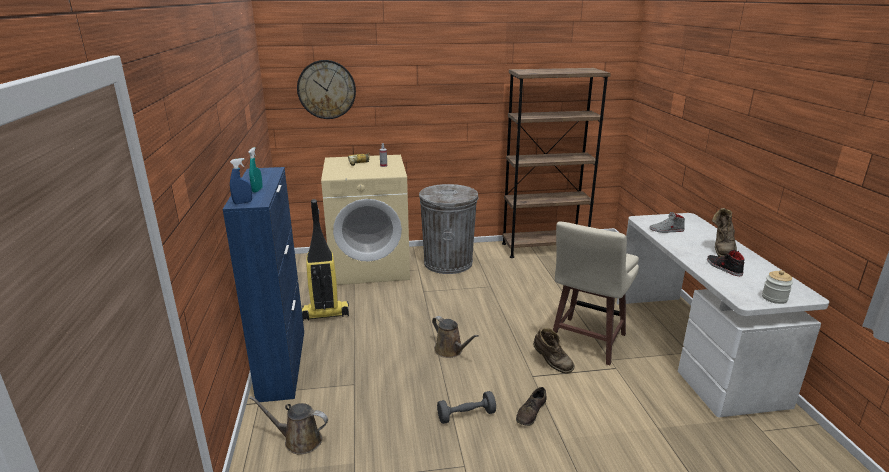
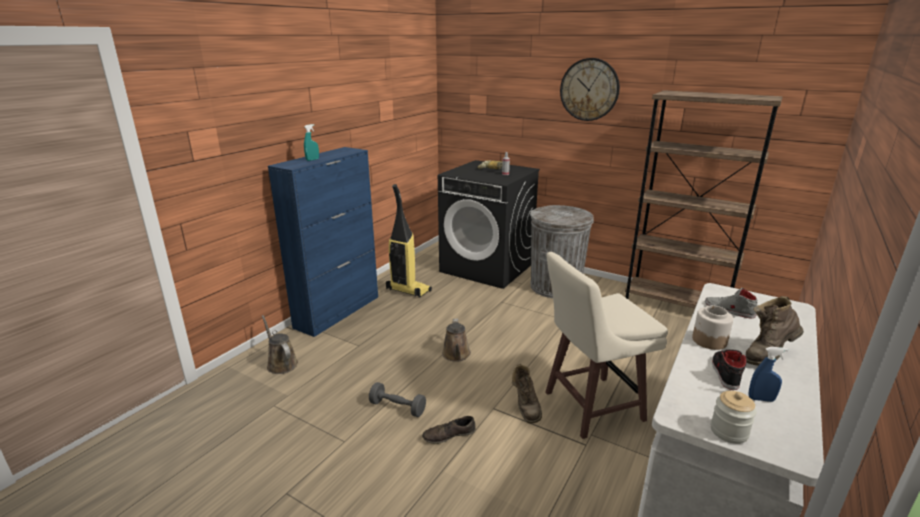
camera: 40 degrees right, 0 degrees up
blue spray bottle [230,158,252,204] -> blue spray bottle moved to [749,347,788,402]
wall clock [297,60,356,119] -> wall clock moved to [560,58,620,121]
beige washing machine [321,155,410,285] -> black washing machine [438,160,540,289]
none -> jar [692,305,733,350]

